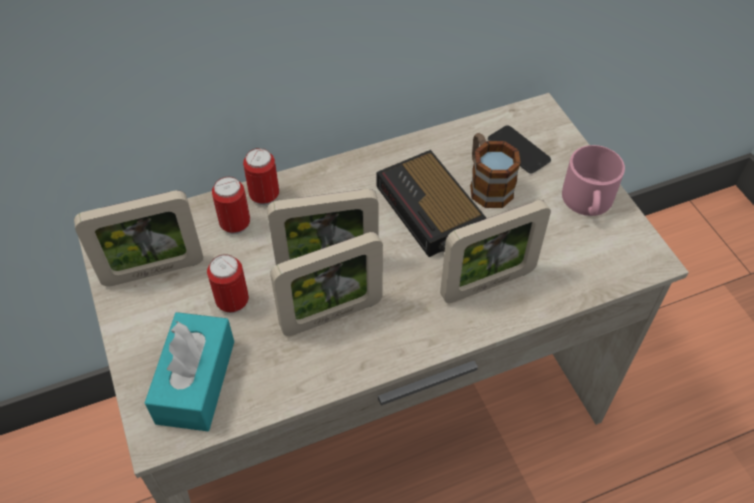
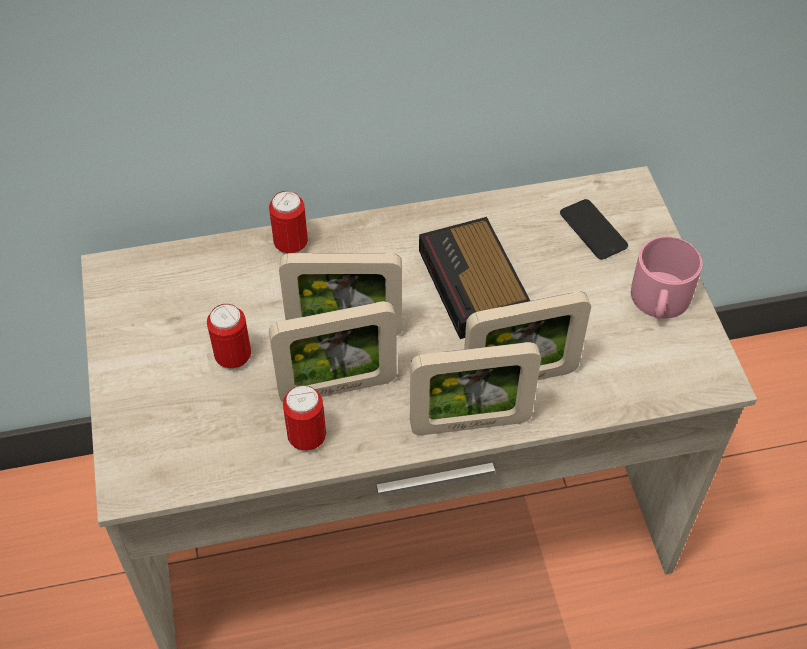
camera: 10 degrees right, 0 degrees up
picture frame [74,190,203,286] -> picture frame moved to [410,342,541,435]
turquoise tissue box [145,312,234,431] -> none
can [212,177,250,234] -> can moved to [283,385,326,451]
mug [470,133,521,208] -> none

